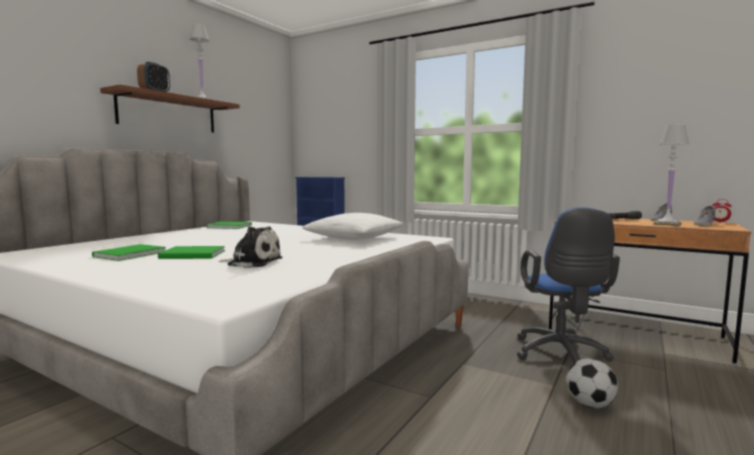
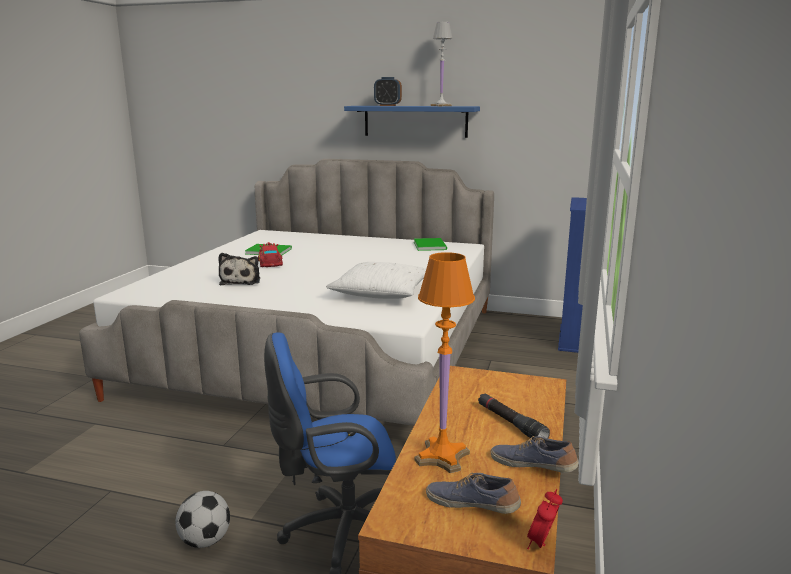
camera: 75 degrees right, 10 degrees up
brown shelf [100,84,240,133] -> blue shelf [344,106,480,138]
green book [158,246,225,259] -> red toy car [258,242,283,267]
white table lamp [653,124,690,226] -> orange table lamp [414,252,475,473]

